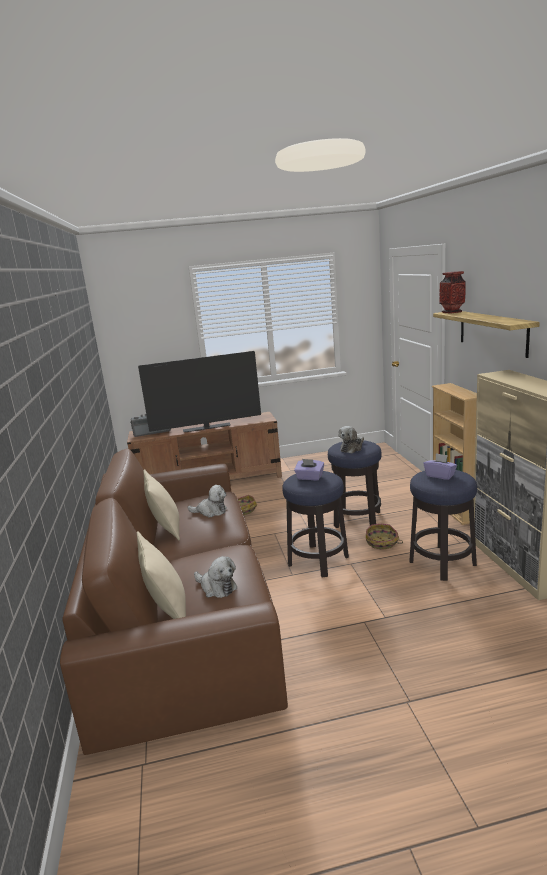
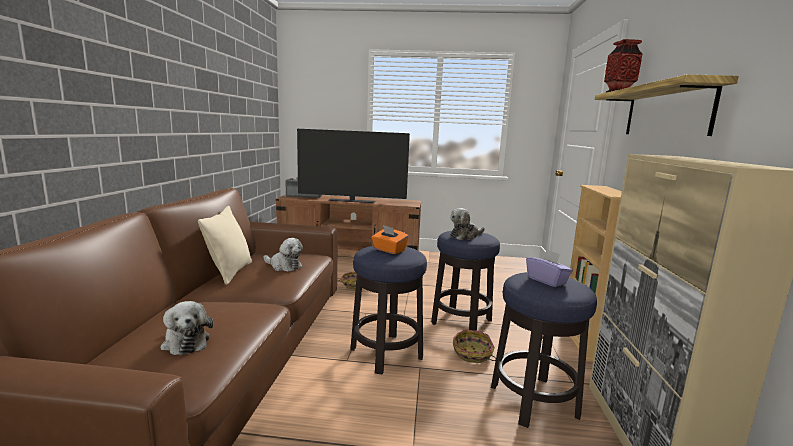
camera: 15 degrees right, 5 degrees down
beige pillow [137,531,186,619] -> none
purple tissue box [294,459,324,480] -> orange tissue box [371,225,409,254]

